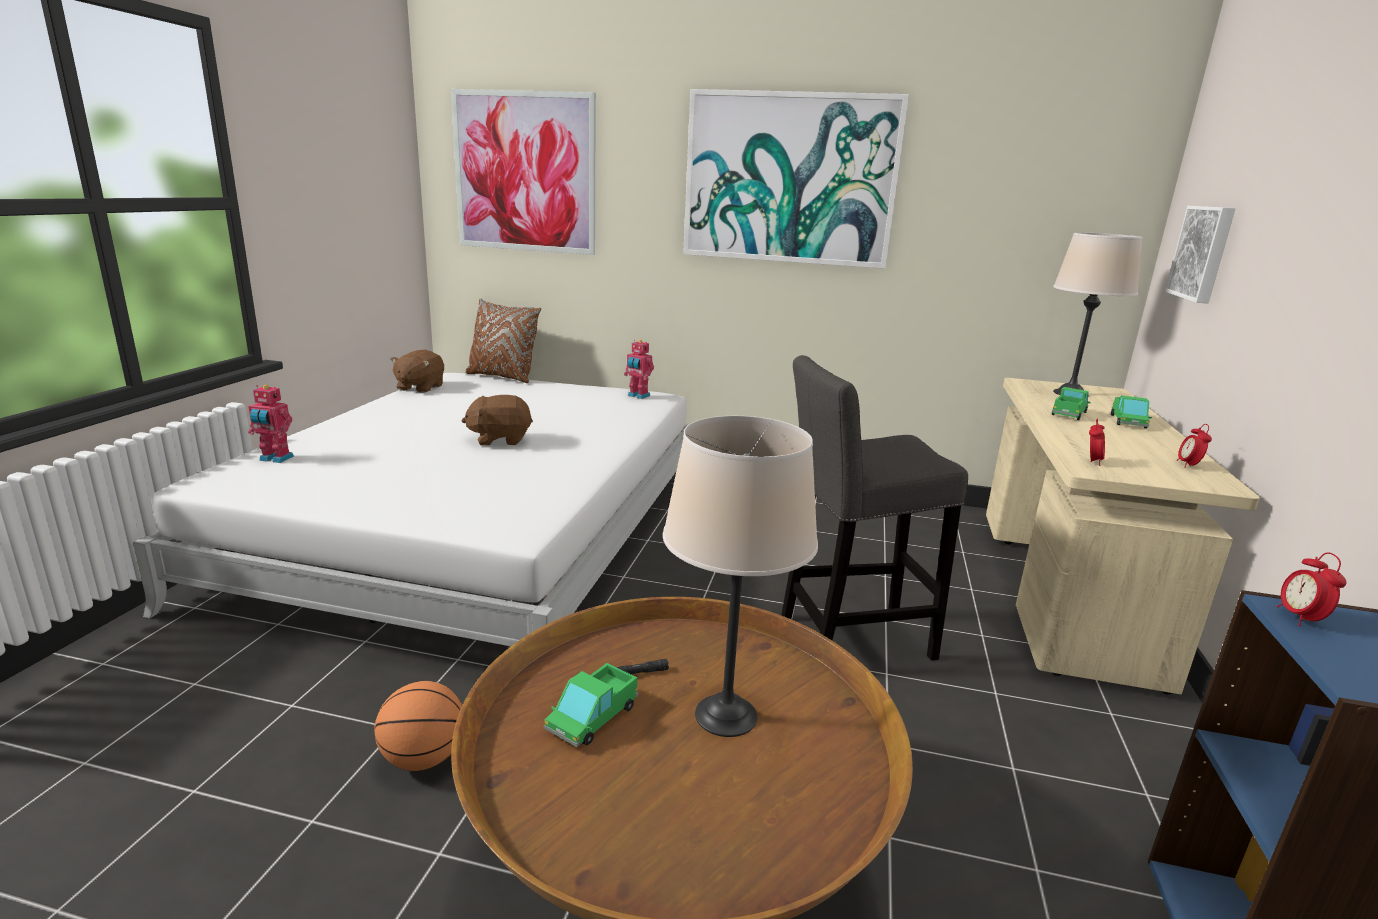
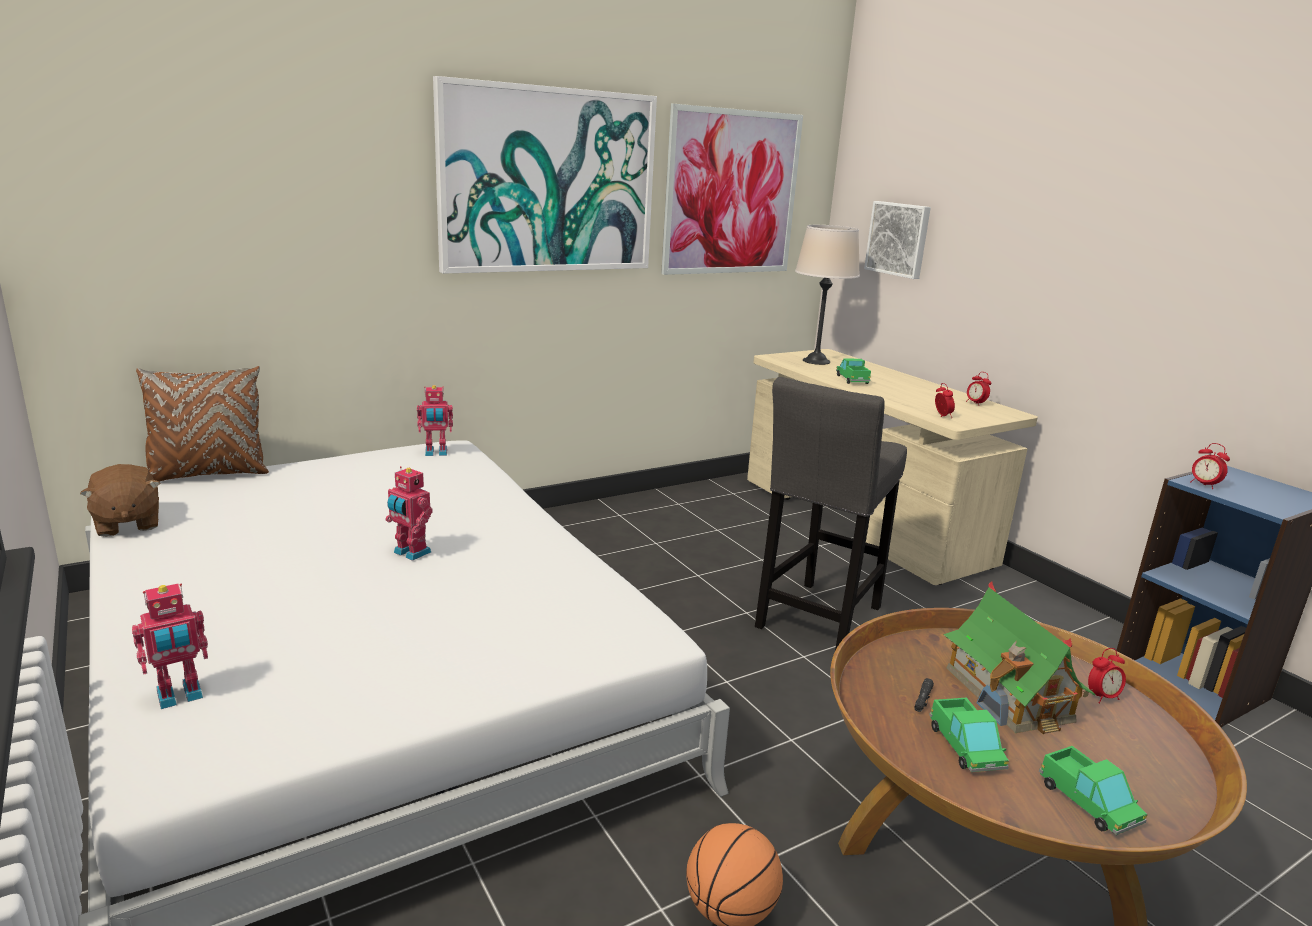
camera: 45 degrees left, 0 degrees up
picture [451,89,596,255] -> picture moved to [661,104,803,275]
brown plush toy [461,395,533,446] -> toy robot [385,466,432,561]
beige table lamp [663,416,818,737] -> toy house [943,581,1096,734]
toy truck [1111,395,1152,429] -> toy truck moved to [1039,746,1147,835]
none -> alarm clock [1088,648,1126,704]

